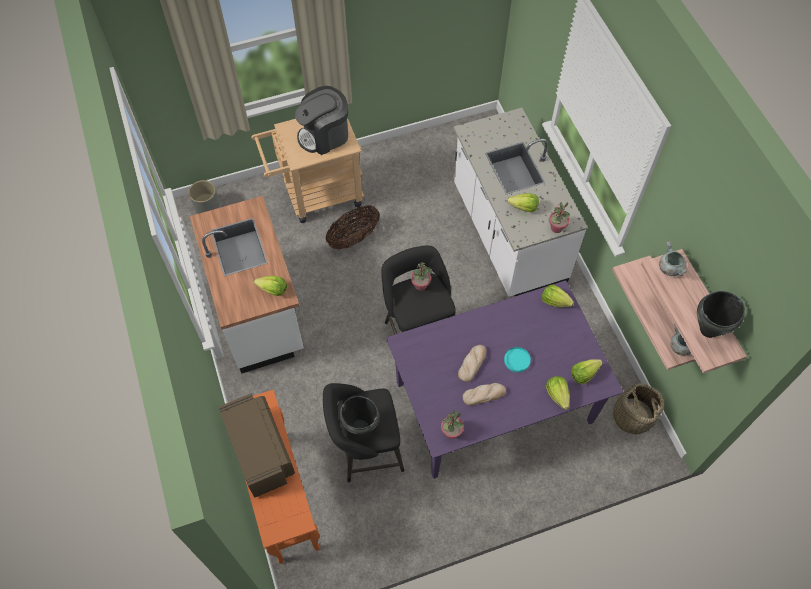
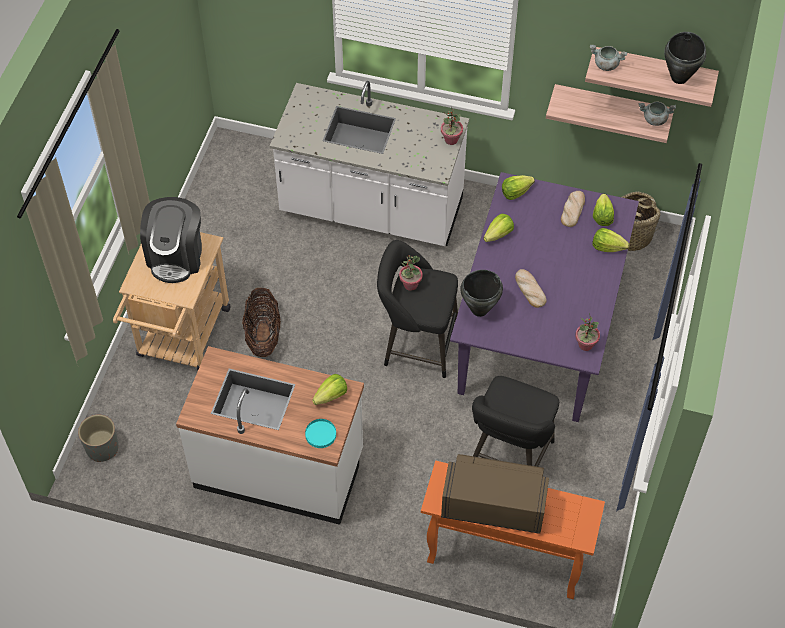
camera: 55 degrees left, 5 degrees down
black cooking pot [339,396,380,435] -> black cooking pot moved to [460,270,503,317]
bread [462,383,506,406] -> bread moved to [561,191,585,227]
turquoise plate [504,347,531,372] -> turquoise plate moved to [305,419,336,448]
lettuce [507,193,539,212] -> lettuce moved to [484,213,514,242]

